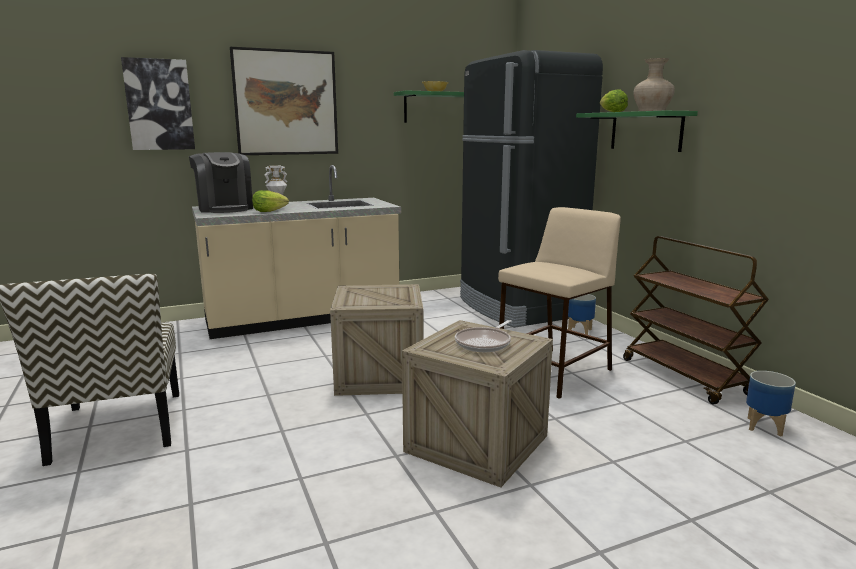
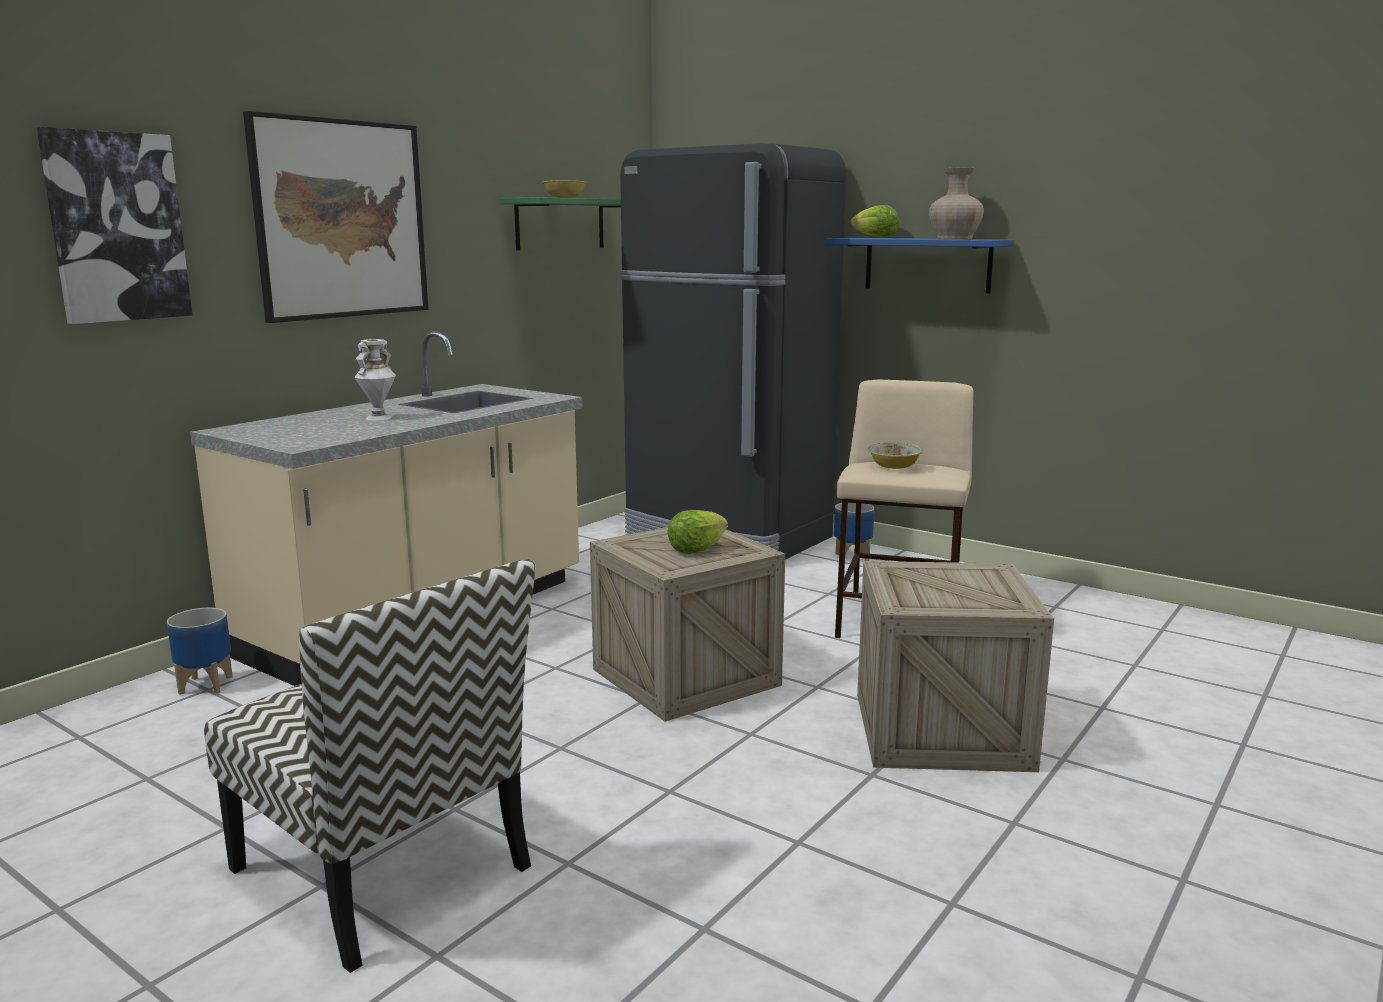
camera: 30 degrees left, 0 degrees up
coffee machine [189,152,253,213] -> none
lettuce [252,190,289,212] -> lettuce moved to [667,510,728,554]
frying pan [455,320,512,352] -> none
green shelf [576,111,698,152] -> blue shelf [826,238,1014,293]
brown cart [623,236,769,405] -> none
planter [746,371,796,437] -> planter moved to [167,608,233,695]
none -> bowl [867,442,924,469]

